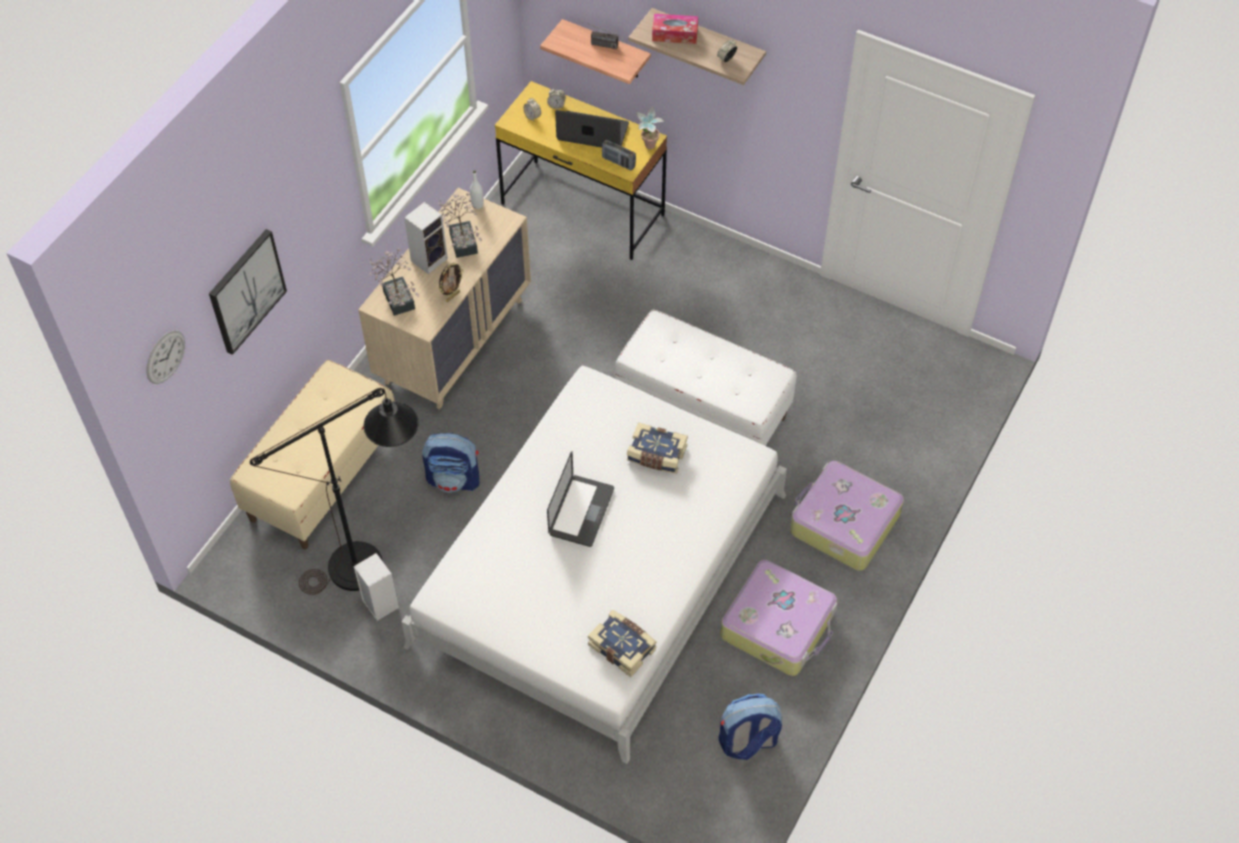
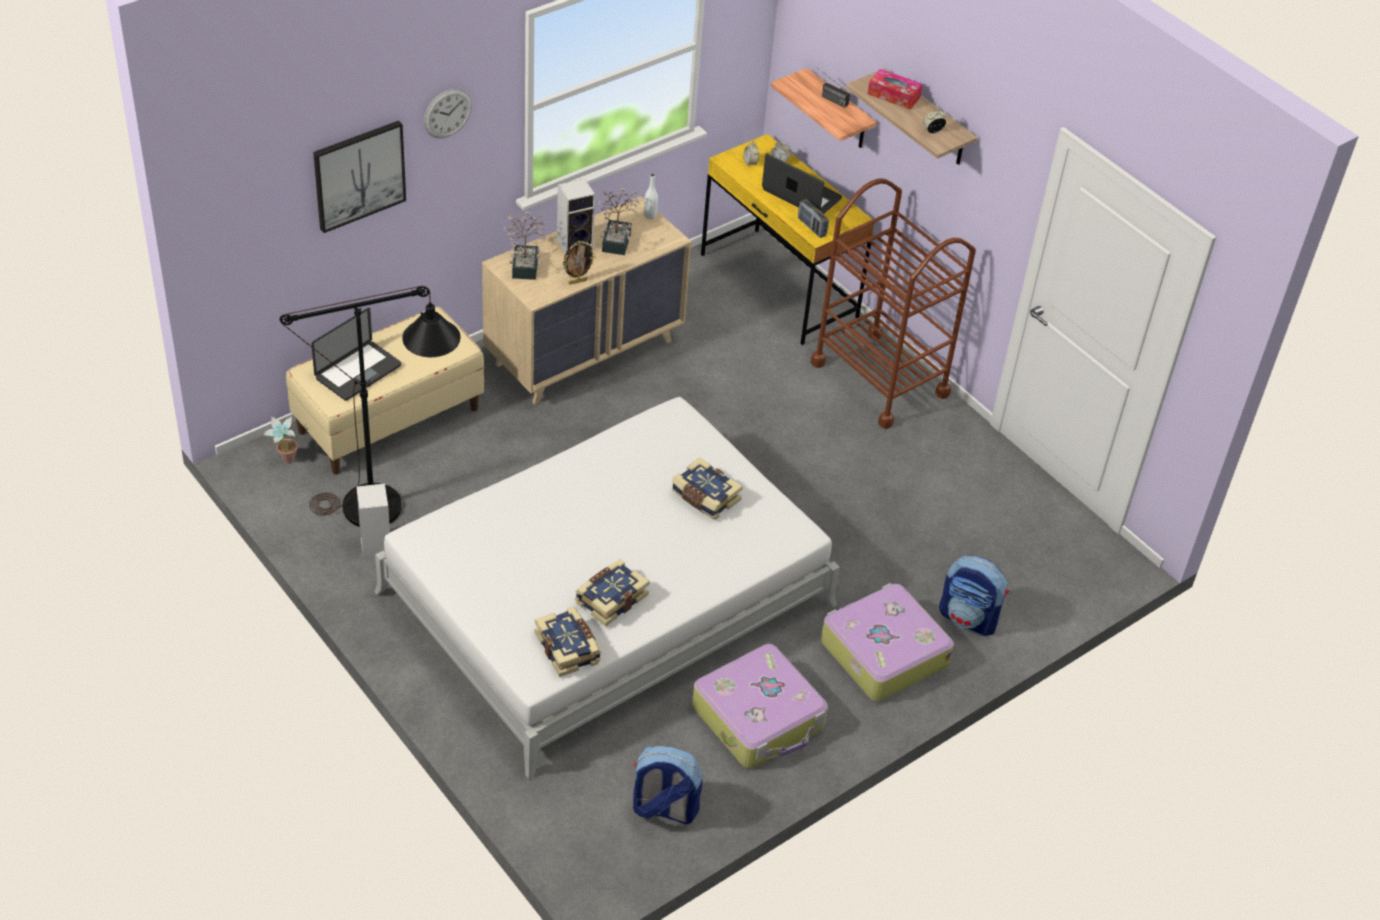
camera: 20 degrees right, 10 degrees down
wall clock [146,330,185,384] -> wall clock moved to [424,89,472,138]
backpack [422,433,479,493] -> backpack moved to [939,555,1009,636]
laptop [547,451,614,547] -> laptop moved to [311,308,402,401]
white bench [614,310,797,446] -> none
potted plant [636,106,665,149] -> potted plant moved to [263,416,298,463]
none -> book [575,559,649,627]
none -> brown cart [811,178,976,429]

